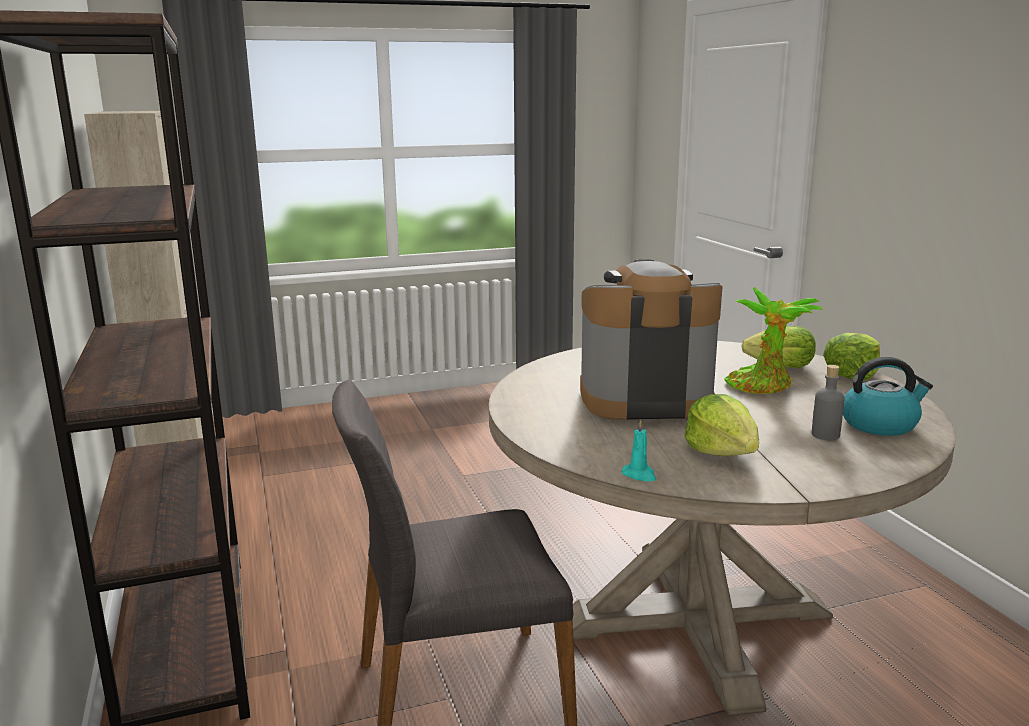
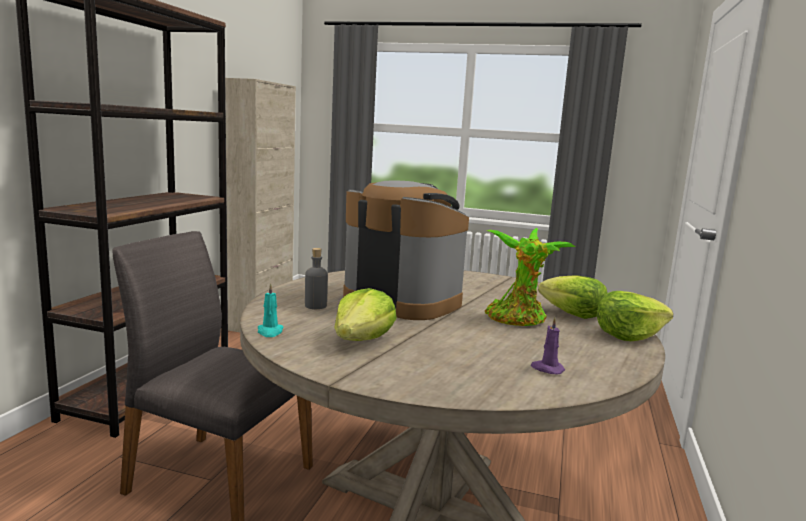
camera: 35 degrees right, 5 degrees down
grey bottle [812,365,845,440] -> grey bottle moved to [305,248,328,309]
kettle [843,357,933,436] -> purple candle [531,317,565,375]

